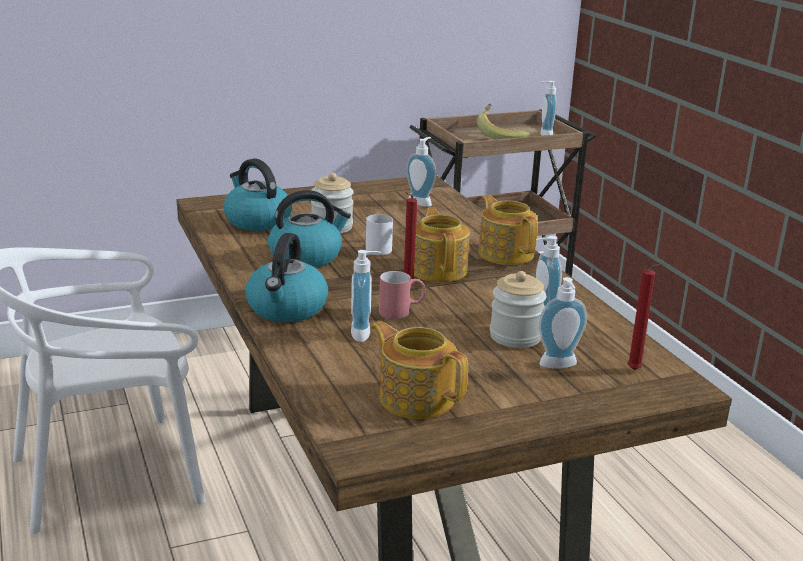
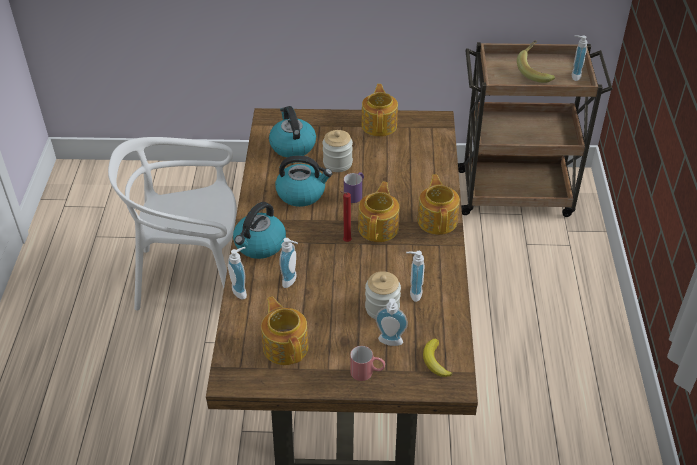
camera: 25 degrees right, 20 degrees up
white mug [366,214,393,255] -> purple mug [344,172,364,203]
red mug [379,271,426,319] -> red mug moved to [350,346,385,381]
soap dispenser [406,137,436,207] -> soap dispenser moved to [228,247,247,300]
red candle [627,263,663,370] -> banana [423,339,453,377]
none -> teapot [361,84,398,137]

